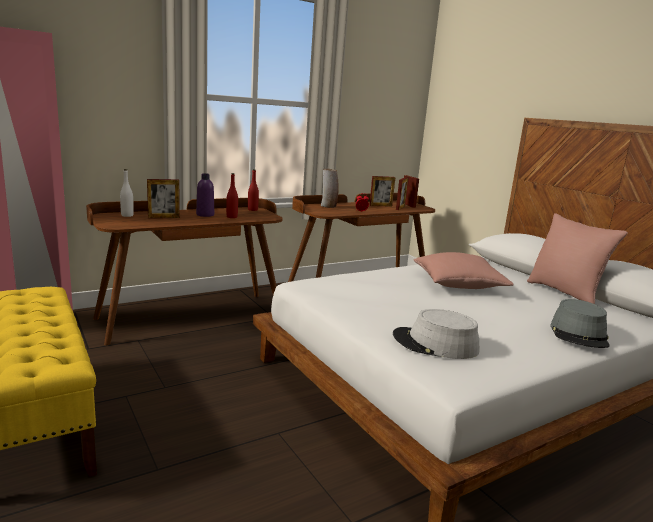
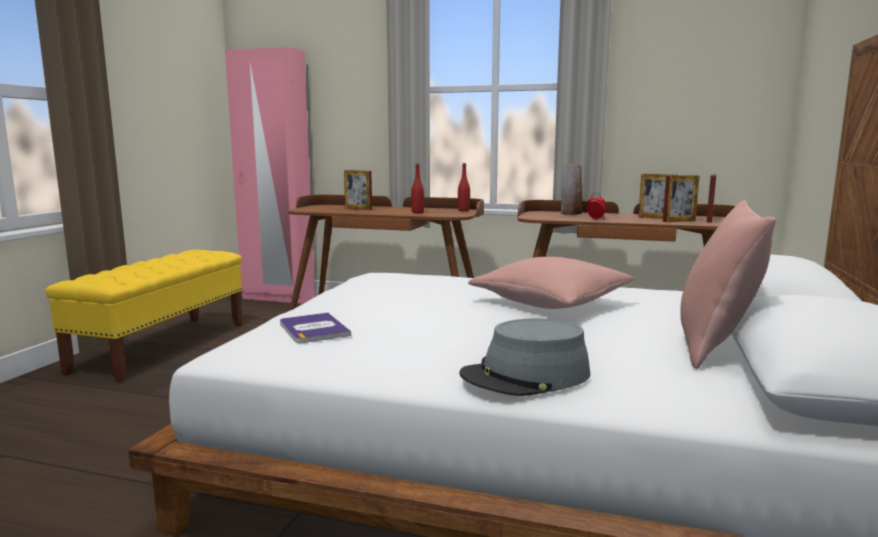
camera: 50 degrees right, 5 degrees down
white bottle [120,169,134,217] -> none
purple bottle [196,173,214,217] -> none
grey hat [393,309,479,359] -> book [280,312,351,343]

